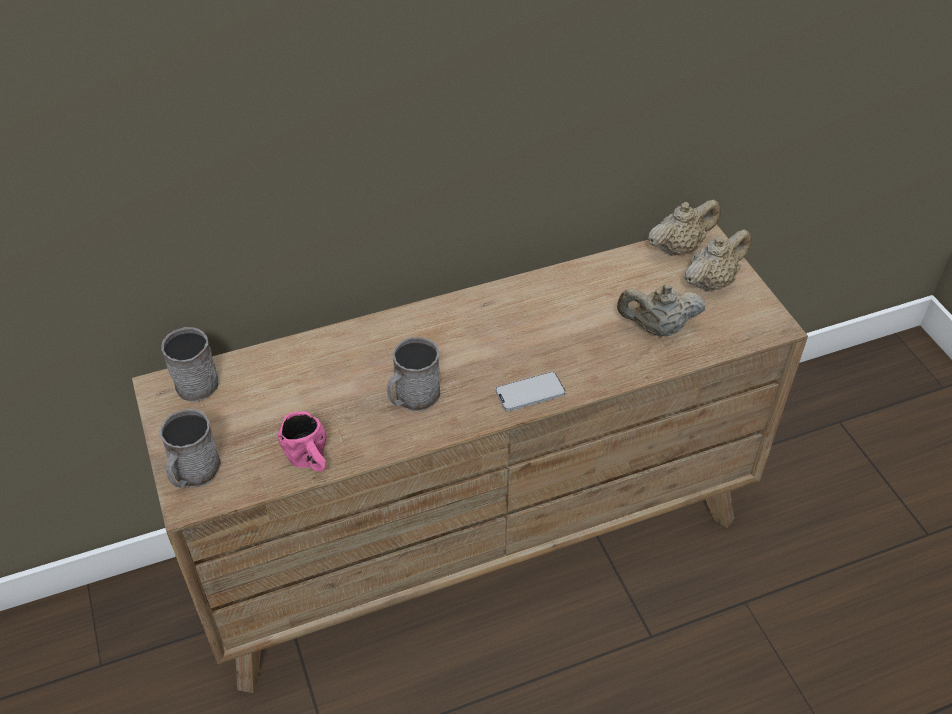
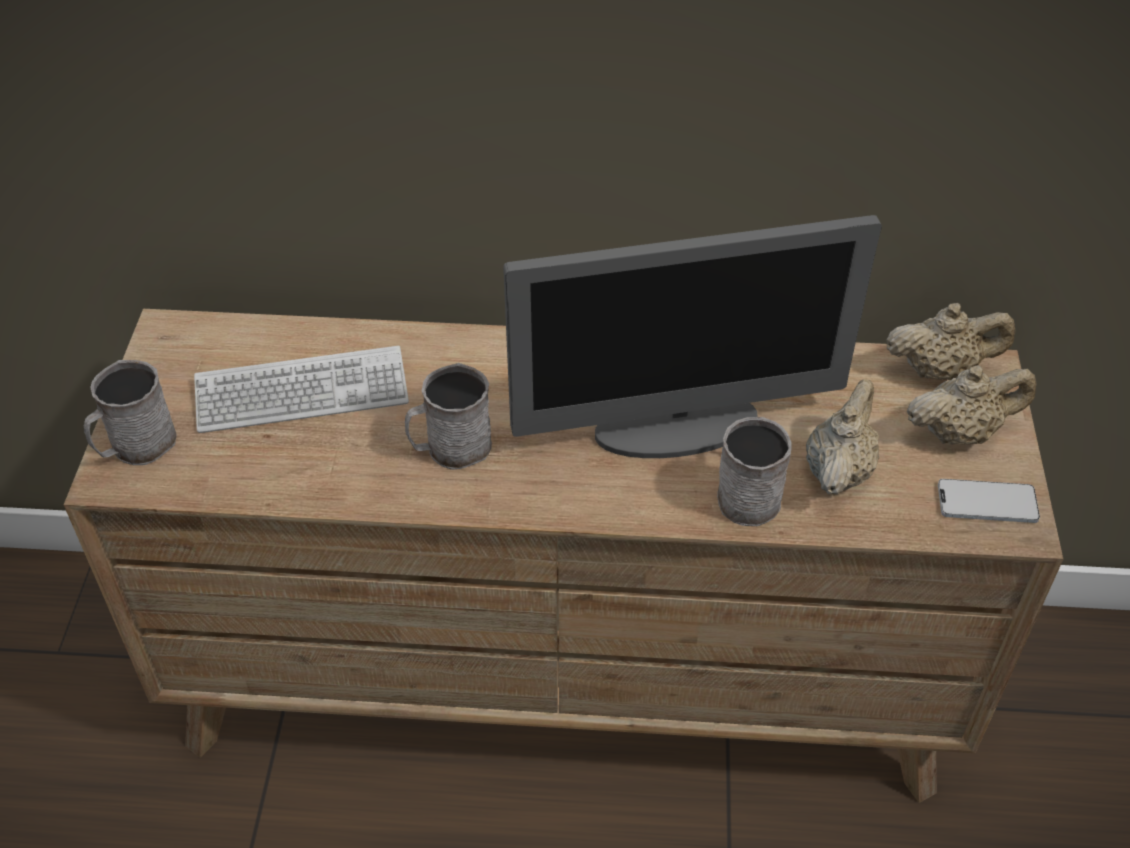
camera: 25 degrees right, 0 degrees up
grey mug [161,327,219,402] -> grey mug moved to [717,417,792,526]
pink mug [278,411,327,472] -> none
phone [496,371,566,412] -> phone moved to [938,479,1040,523]
beige teapot [617,284,706,336] -> beige teapot turned 90 degrees clockwise [806,379,879,495]
none -> keyboard [194,346,409,433]
none -> monitor [503,215,882,458]

